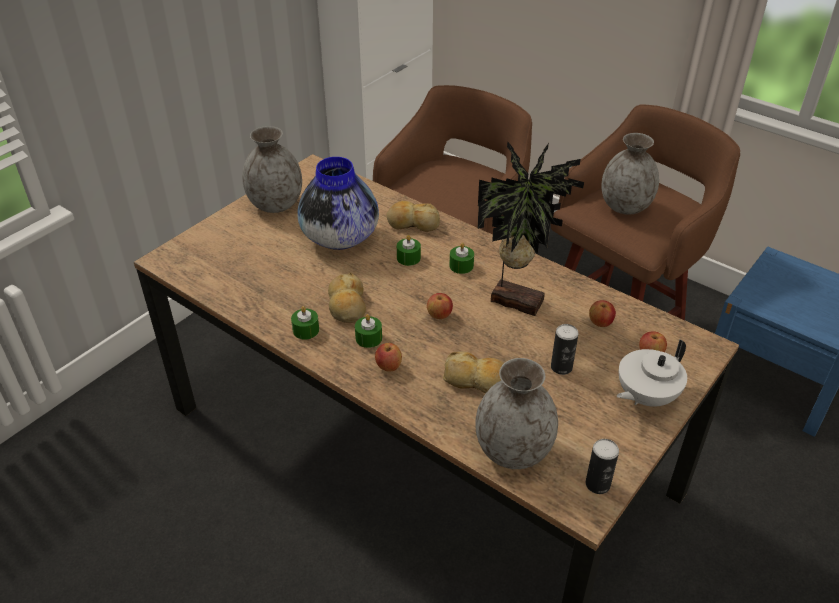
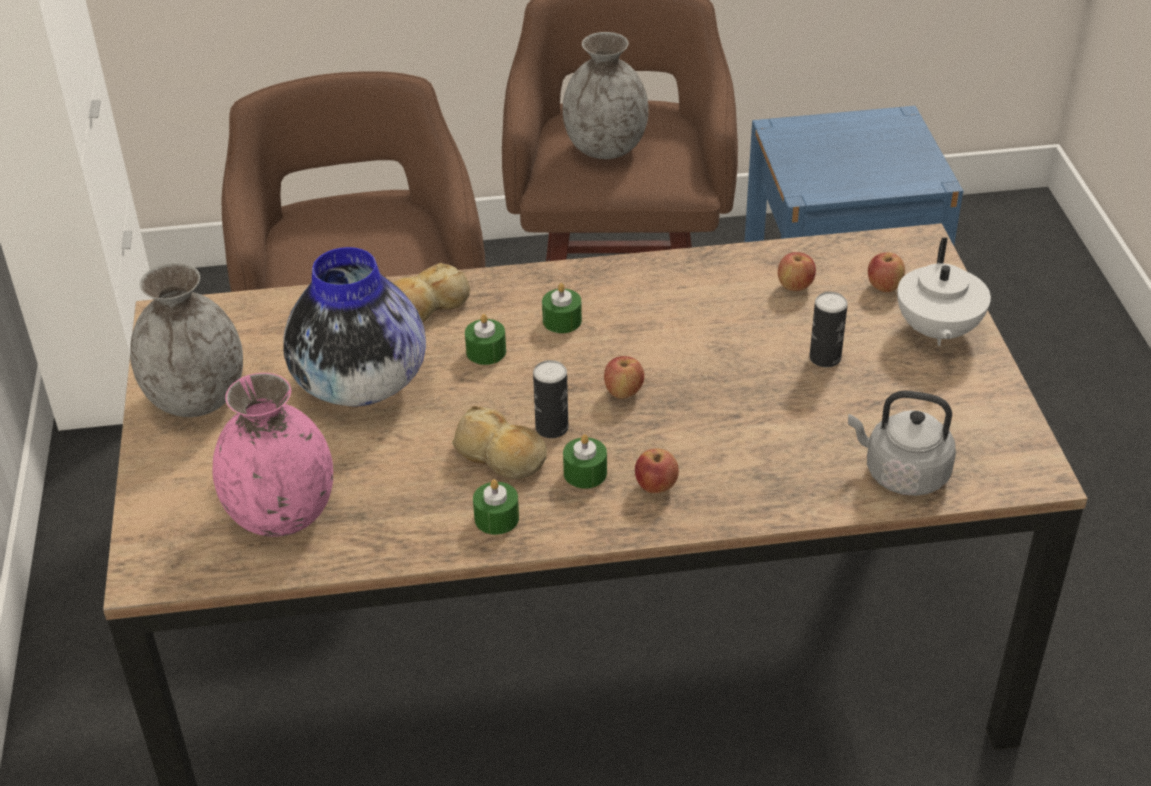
camera: 45 degrees left, 0 degrees up
bread [443,351,504,393] -> none
grey vase [475,358,558,469] -> grey kettle [848,390,956,496]
potted plant [477,141,584,316] -> none
can [585,439,619,494] -> can moved to [533,360,568,438]
none -> pink vase [213,373,333,537]

